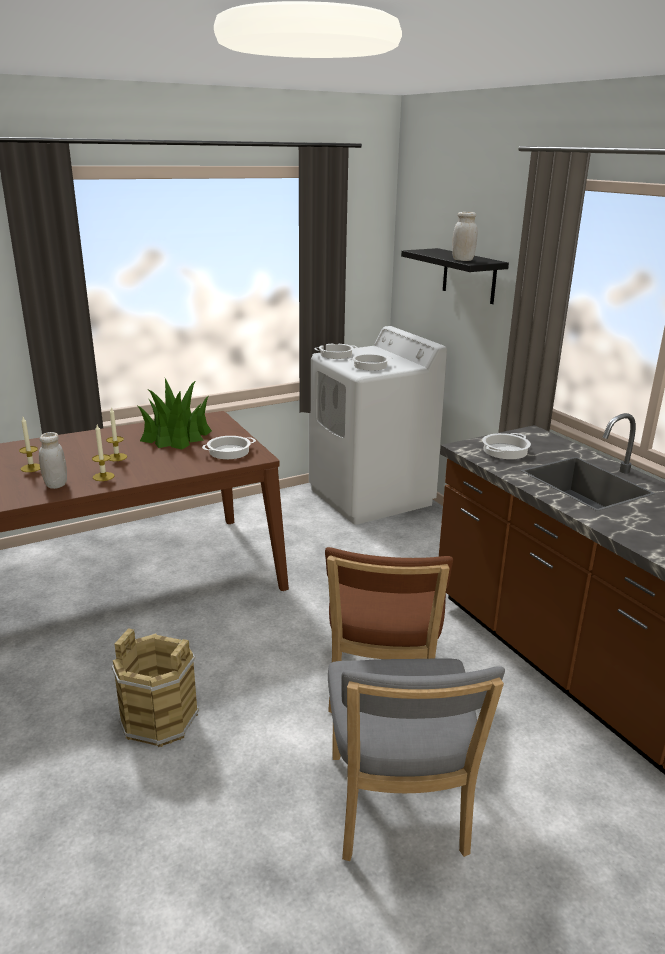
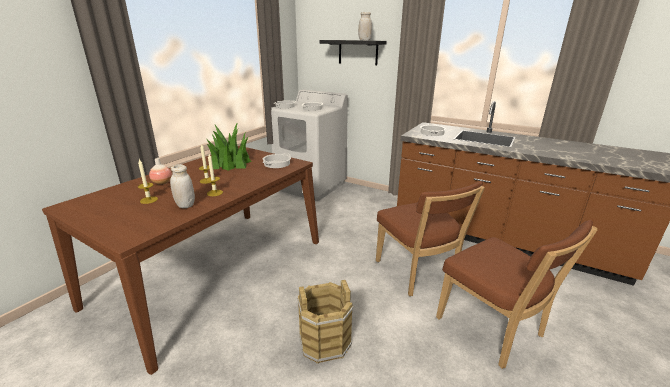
camera: 30 degrees left, 0 degrees up
grey chair [328,658,505,861] -> brown chair [436,220,598,369]
none -> vase [149,158,172,185]

